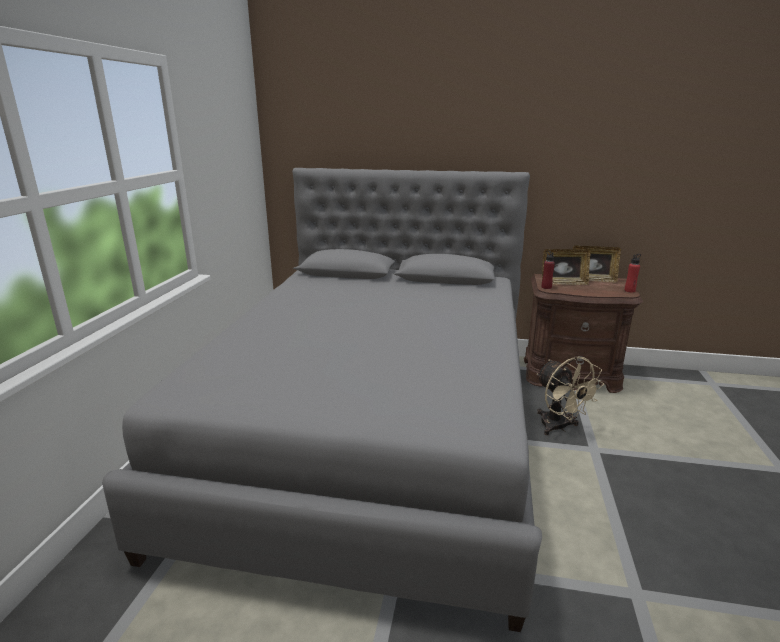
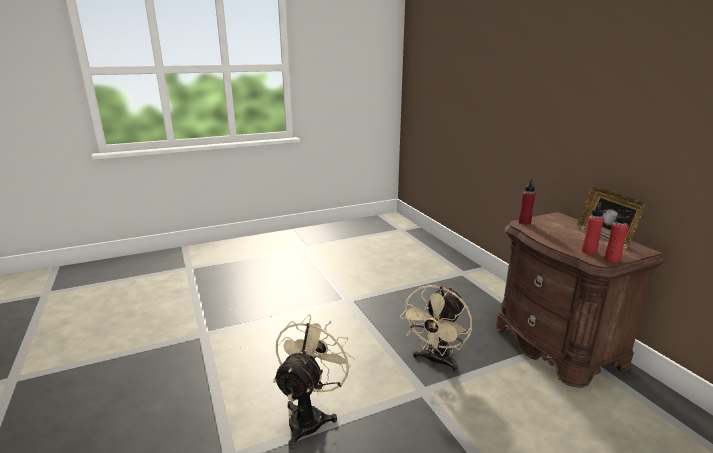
camera: 55 degrees right, 0 degrees up
grey bed [102,168,542,632] -> none
picture frame [542,249,591,285] -> none
none -> beige fan [273,314,354,449]
none -> red bottle [582,202,604,255]

